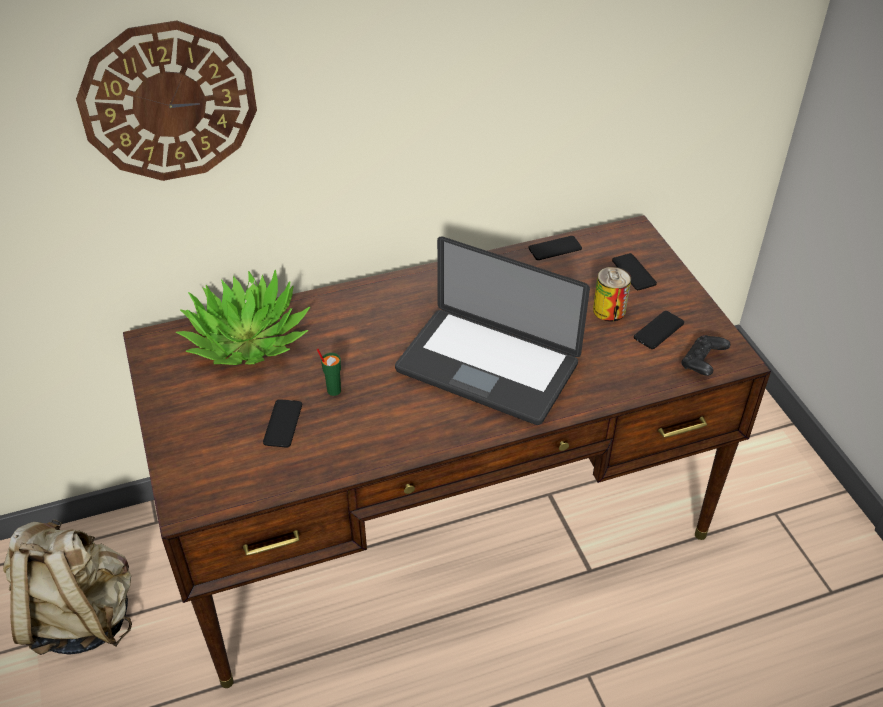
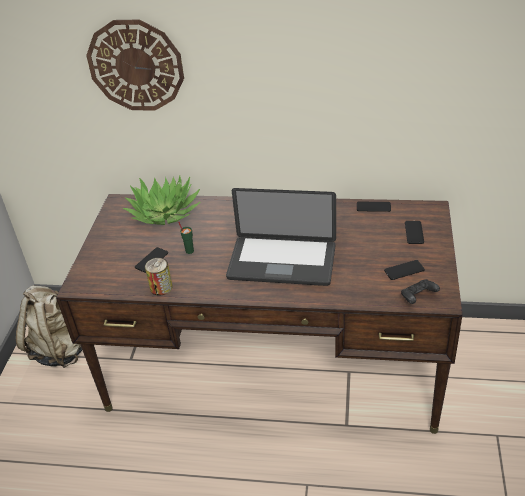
camera: 30 degrees right, 5 degrees down
laptop [395,236,590,425] -> laptop turned 45 degrees counterclockwise [226,188,336,286]
can [593,267,631,322] -> can moved to [145,258,172,296]

